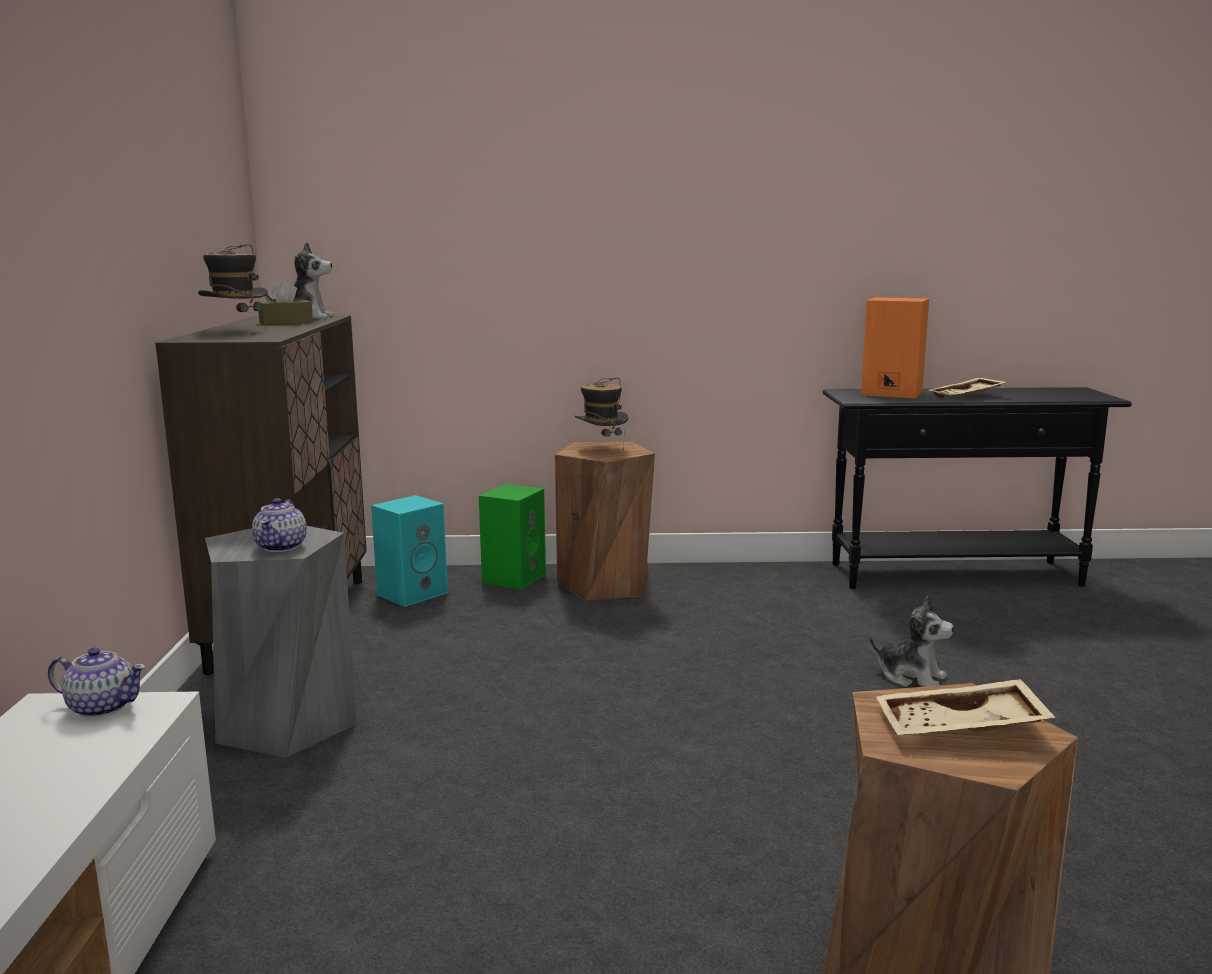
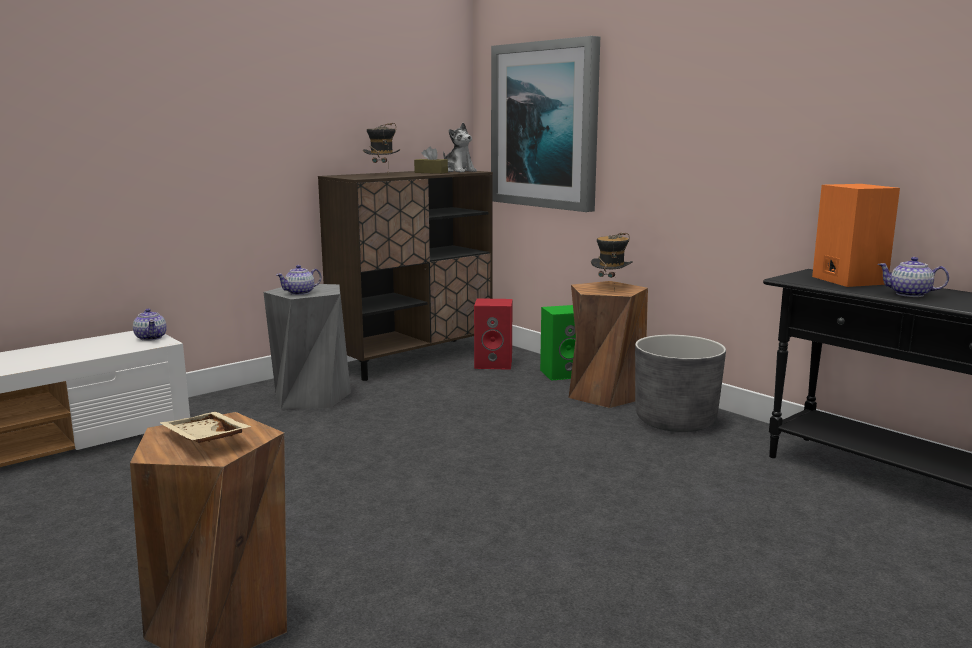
camera: 50 degrees right, 0 degrees up
turquoise speaker [371,495,448,607] -> red speaker [474,298,513,370]
plush toy [869,596,954,687] -> none
beige tray [929,378,1006,398] -> teapot [878,257,949,297]
none -> picture [491,36,600,212]
none -> grey planter [635,335,726,432]

